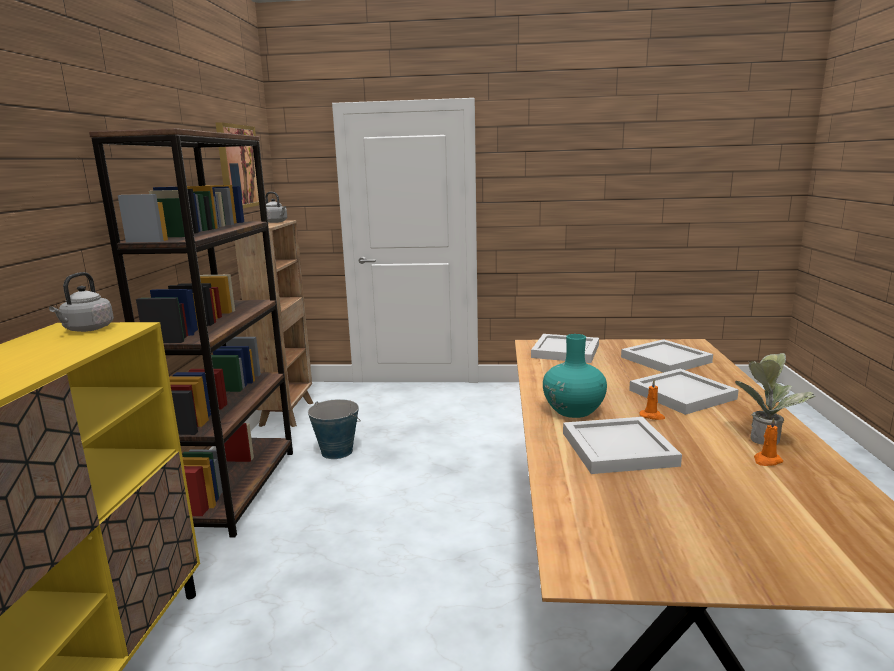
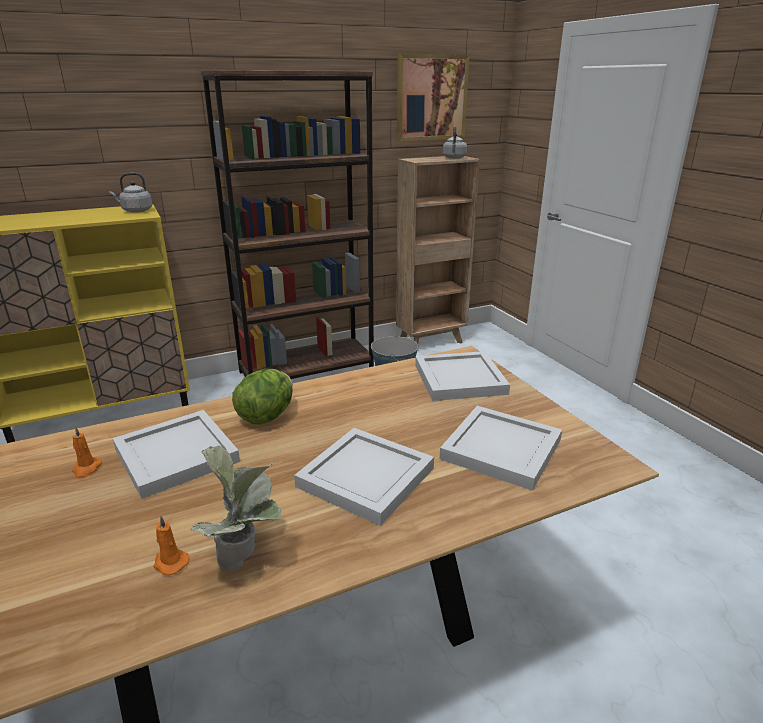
camera: 60 degrees right, 10 degrees up
turquoise vase [543,334,607,418] -> lettuce [232,369,293,425]
orange candle [639,379,665,420] -> orange candle moved to [72,426,102,479]

